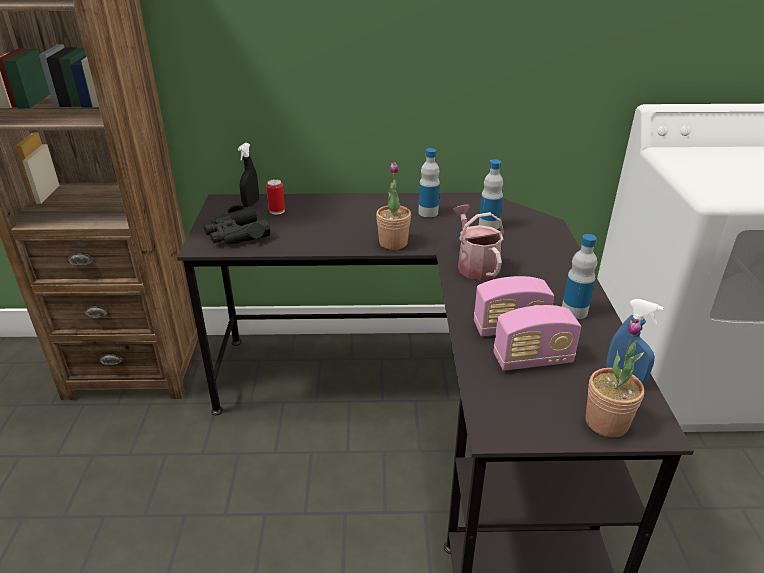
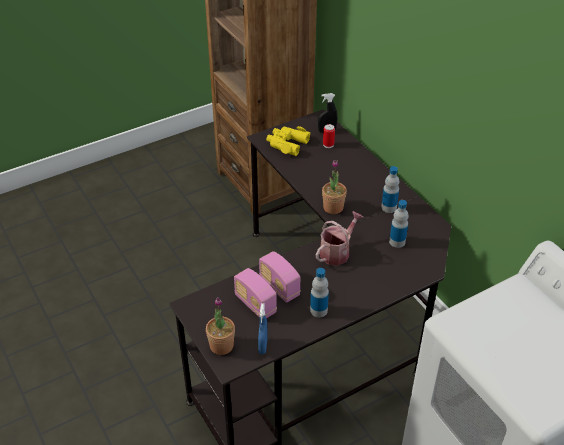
camera: 60 degrees right, 10 degrees up
black binoculars [204,204,270,245] -> yellow binoculars [266,126,310,156]

